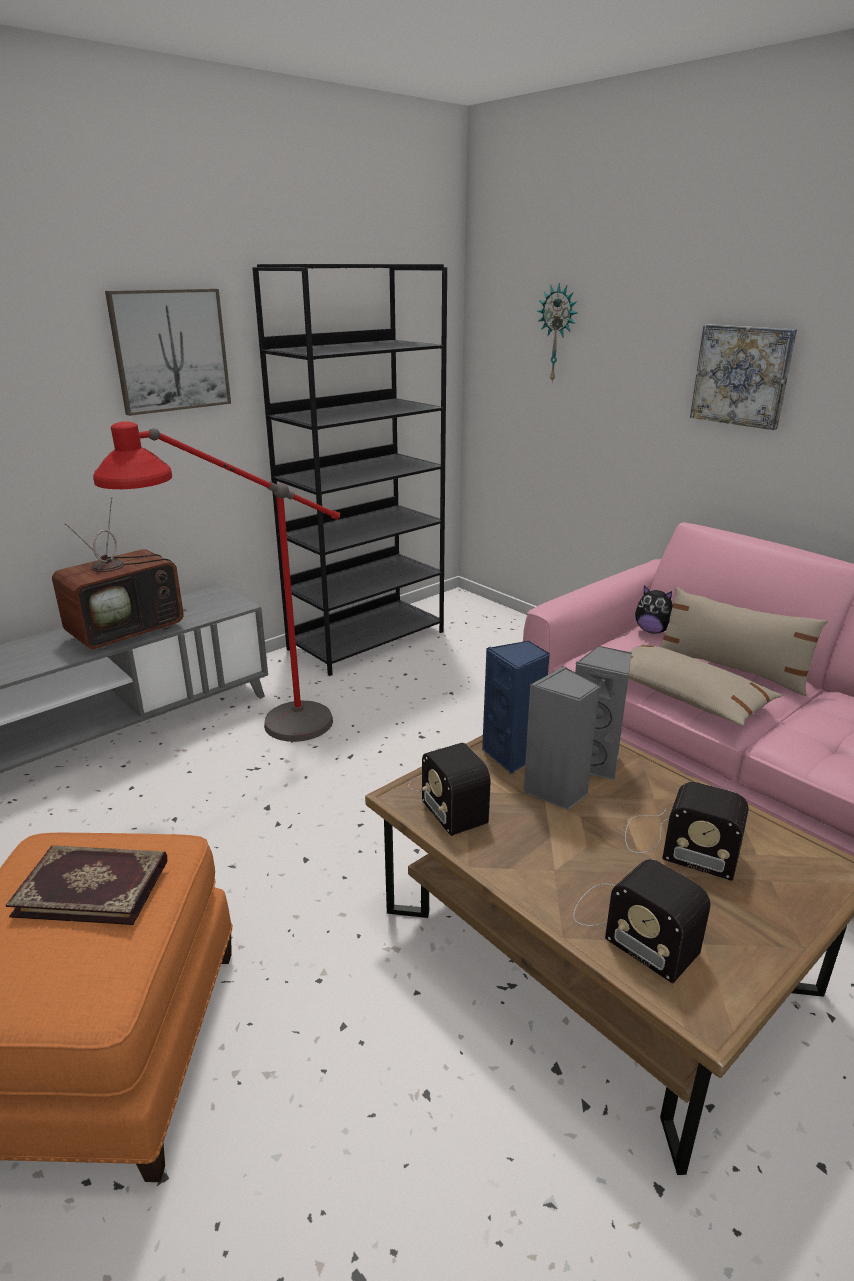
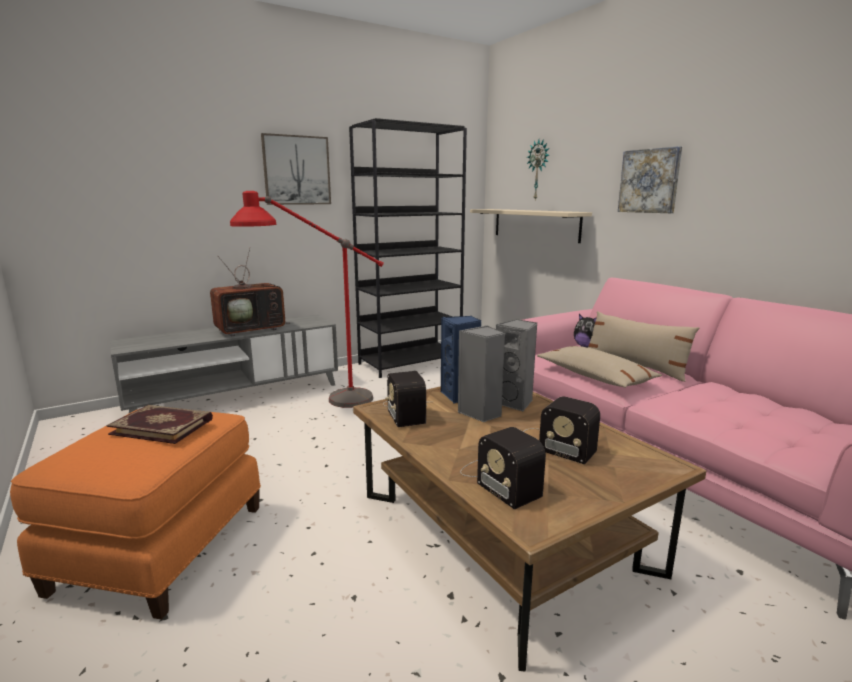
camera: 10 degrees right, 10 degrees down
none -> beige shelf [470,209,592,243]

